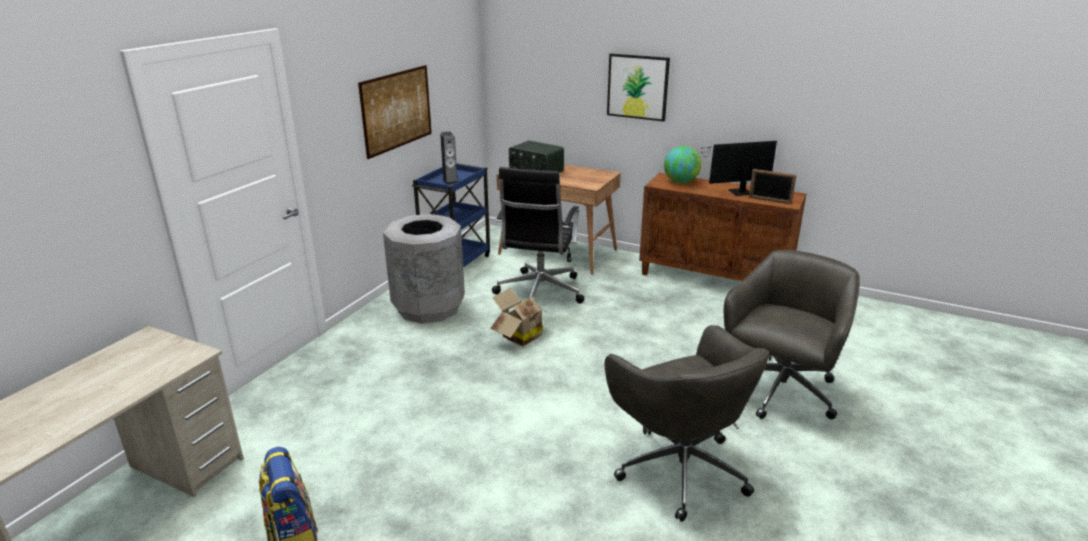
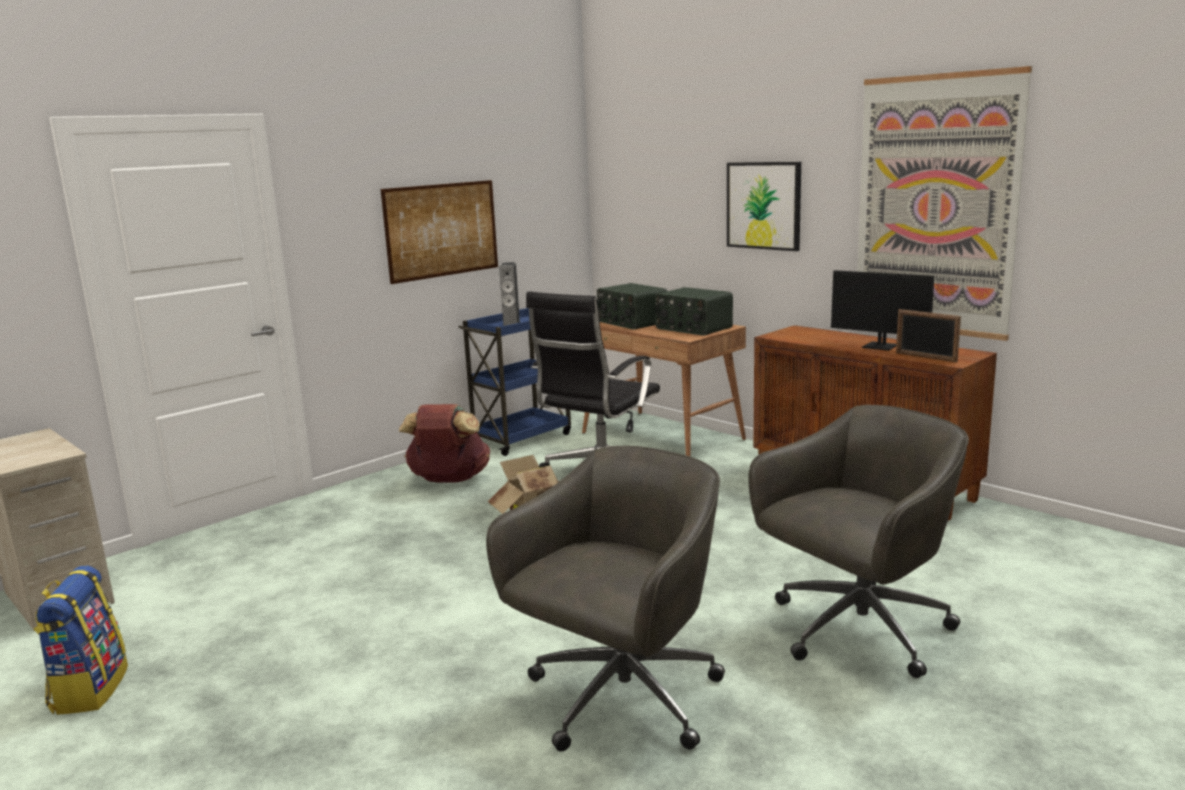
camera: 20 degrees right, 10 degrees down
grey trash can [383,214,465,323] -> brown backpack [399,404,490,483]
grey office chair [605,325,770,522] -> grey office chair turned 135 degrees counterclockwise [486,446,725,752]
globe [664,146,701,183] -> none
monitor [692,141,777,196] -> monitor turned 150 degrees counterclockwise [831,270,968,351]
none -> radio [655,287,733,336]
none -> picture [857,66,1032,341]

